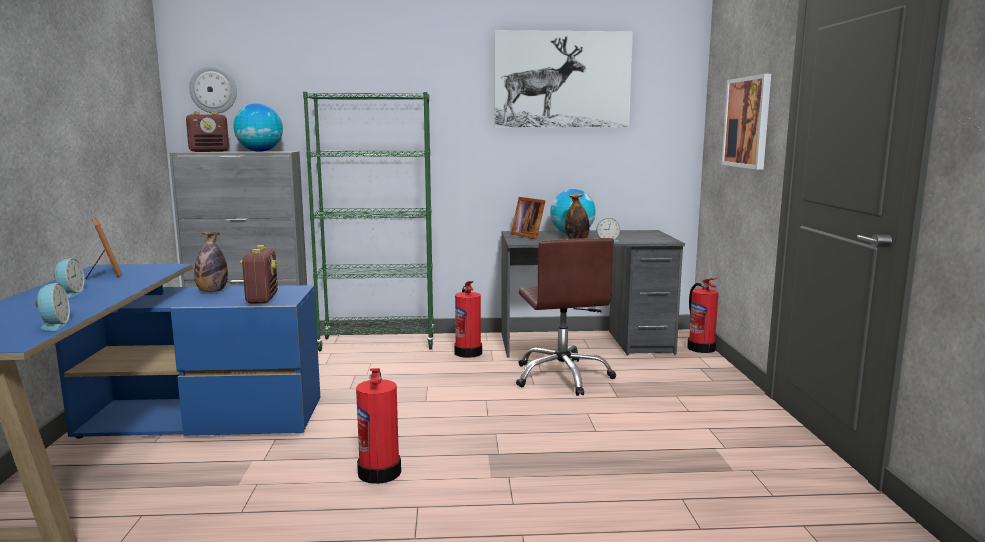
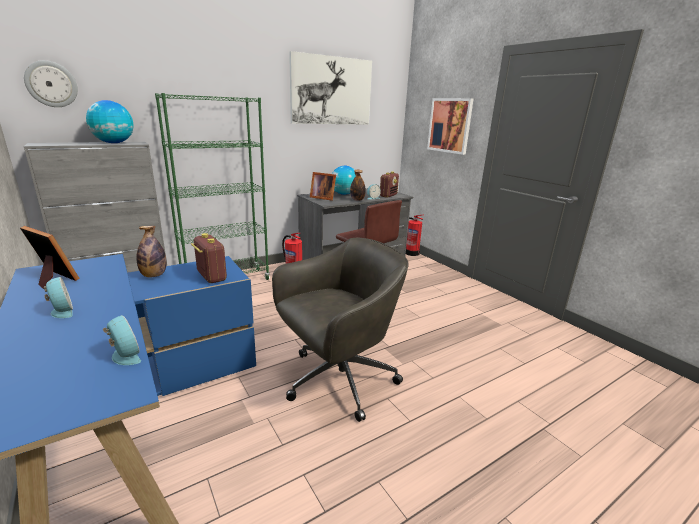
camera: 30 degrees left, 10 degrees up
radio [186,111,229,152] -> radio moved to [380,171,399,198]
fire extinguisher [356,368,401,484] -> grey office chair [272,238,409,422]

